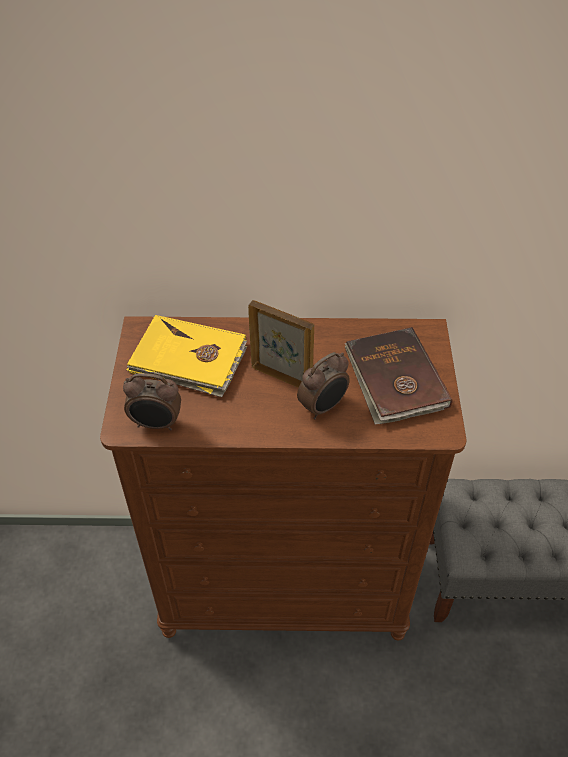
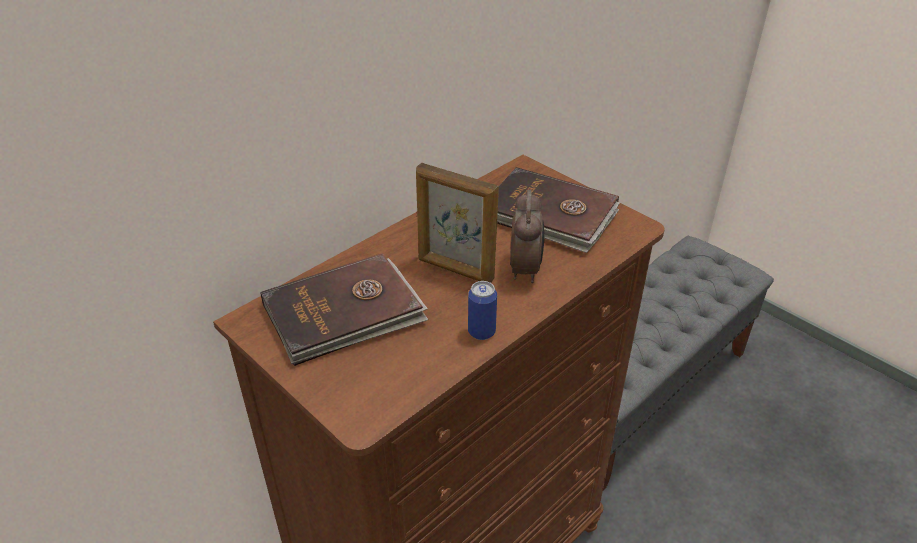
camera: 45 degrees left, 10 degrees down
alarm clock [123,373,181,431] -> none
yellow book [127,315,247,397] -> brown book [260,253,428,366]
picture frame [248,300,314,388] -> picture frame turned 135 degrees counterclockwise [416,163,499,283]
none -> can [468,281,497,340]

